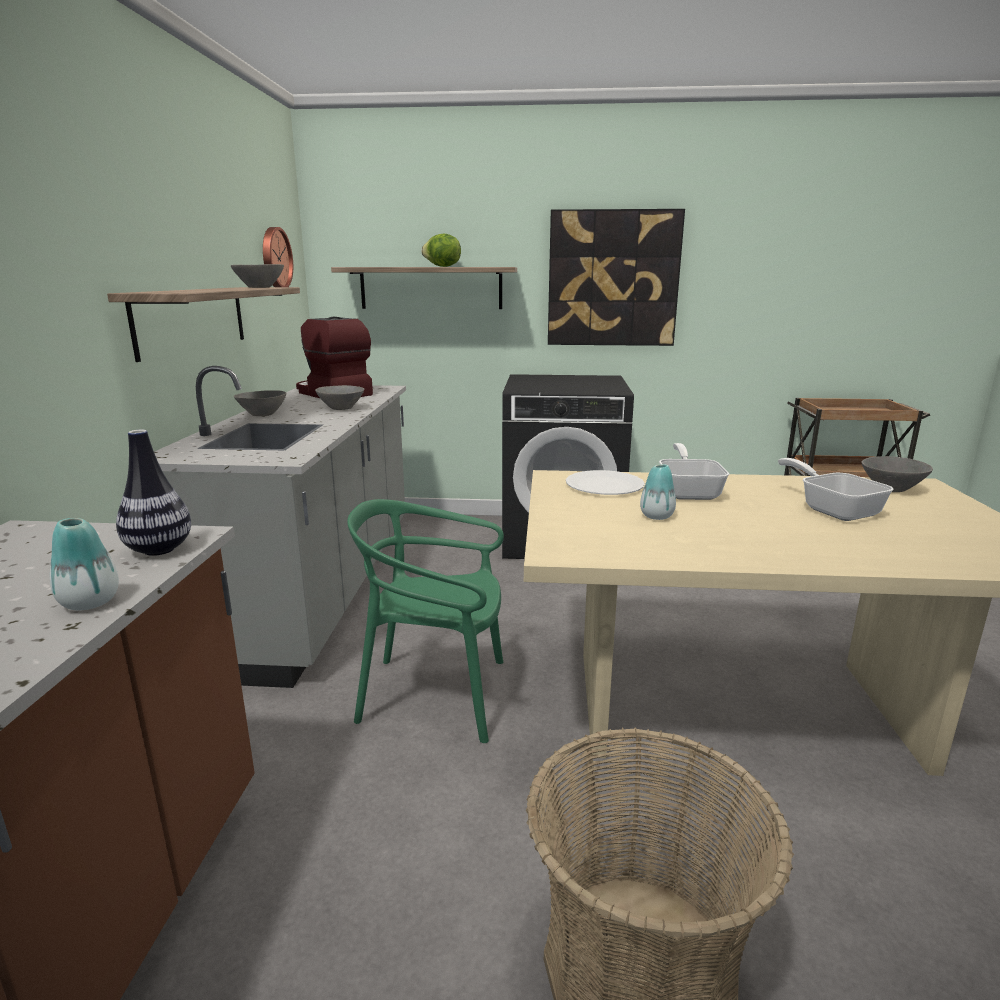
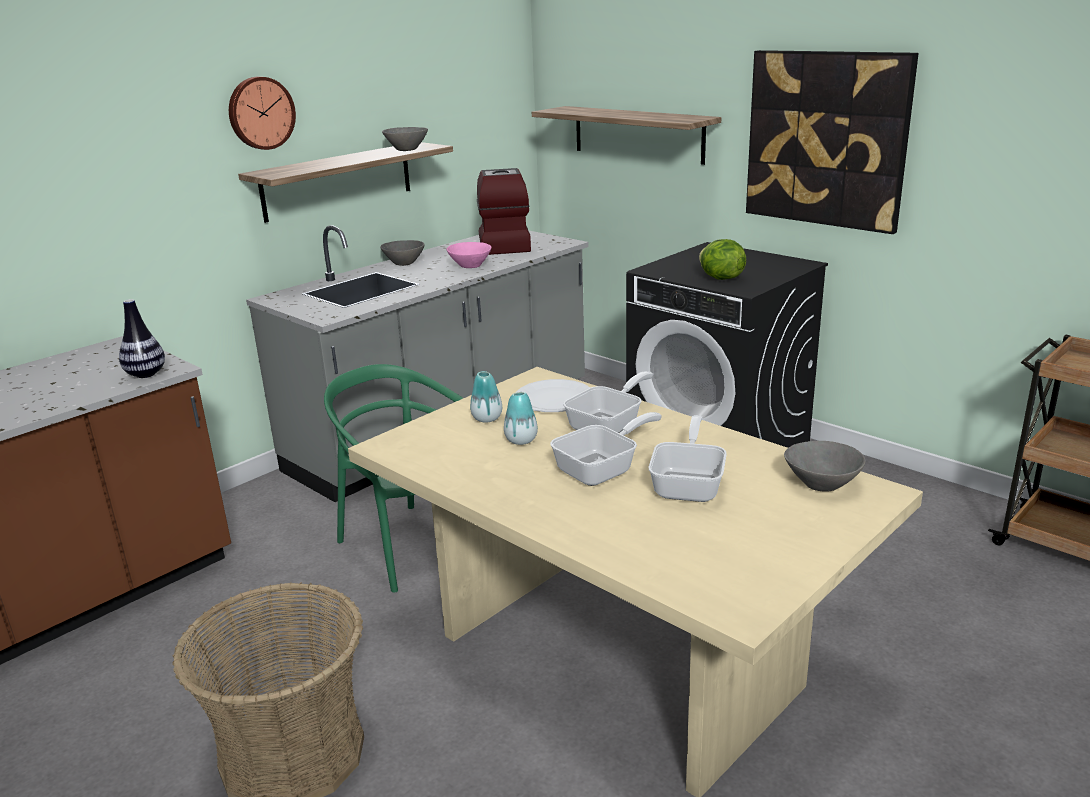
camera: 40 degrees right, 5 degrees up
vase [50,518,119,610] -> vase moved to [470,371,502,423]
wall clock [263,227,293,287] -> wall clock moved to [229,77,296,150]
grey bowl [315,385,364,410] -> pink bowl [447,242,491,268]
lettuce [421,233,461,267] -> lettuce moved to [699,239,746,280]
none -> frying pan [550,412,662,486]

